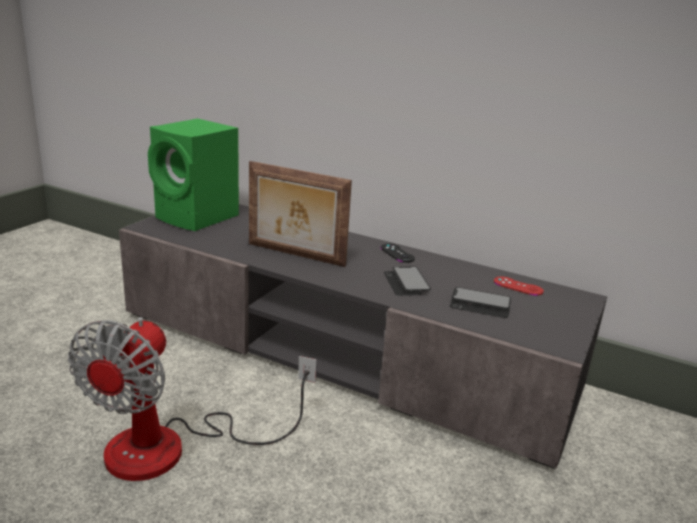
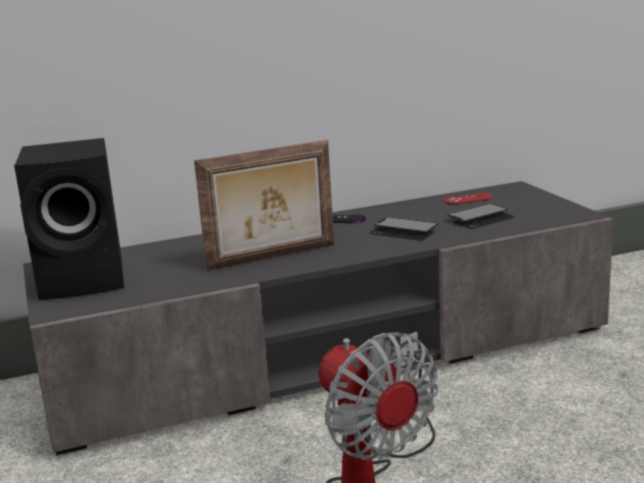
camera: 45 degrees left, 5 degrees down
green speaker [148,118,239,231] -> black speaker [14,138,124,300]

